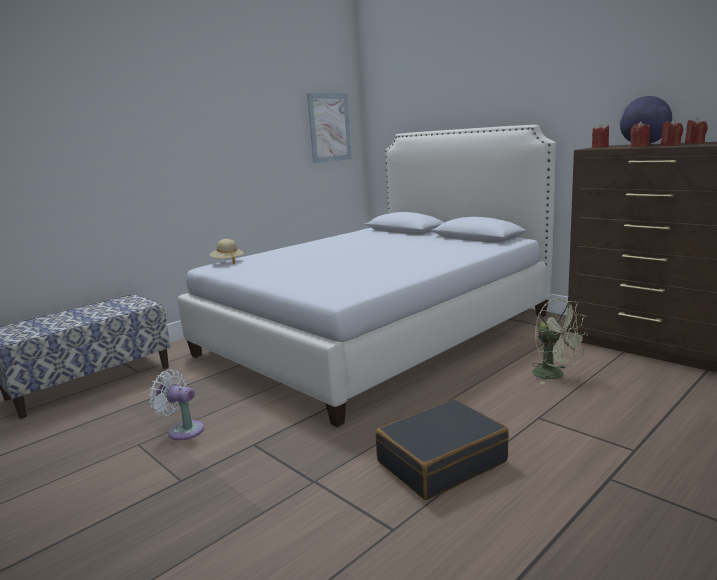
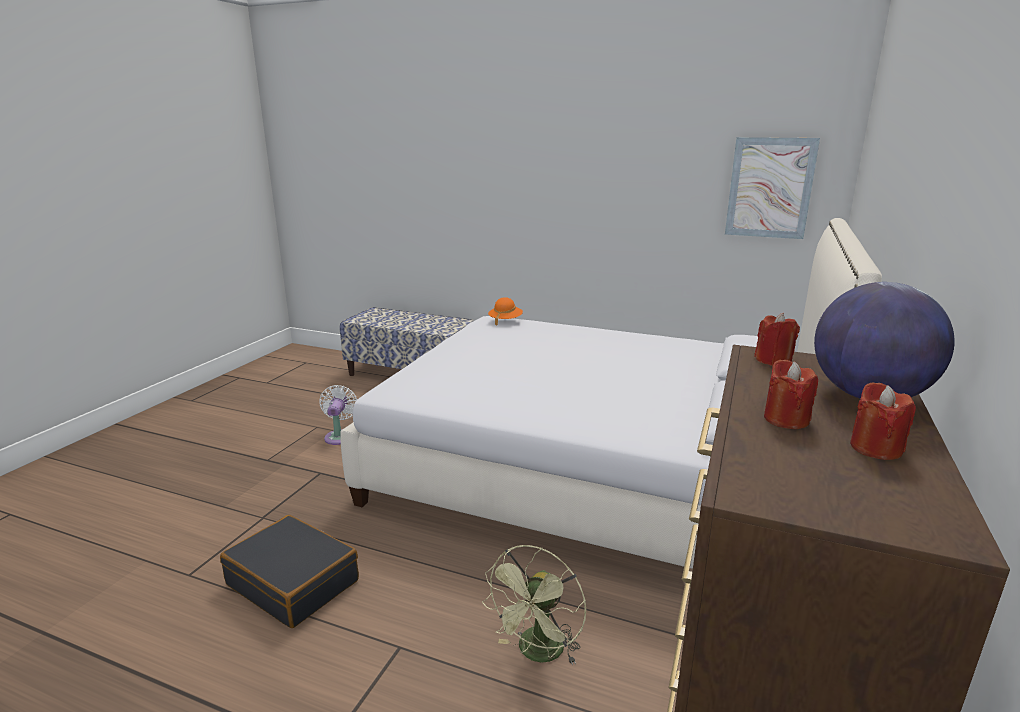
camera: 65 degrees right, 5 degrees up
beige hat [209,239,244,264] -> orange hat [488,297,523,325]
red candle [630,122,650,148] -> none

